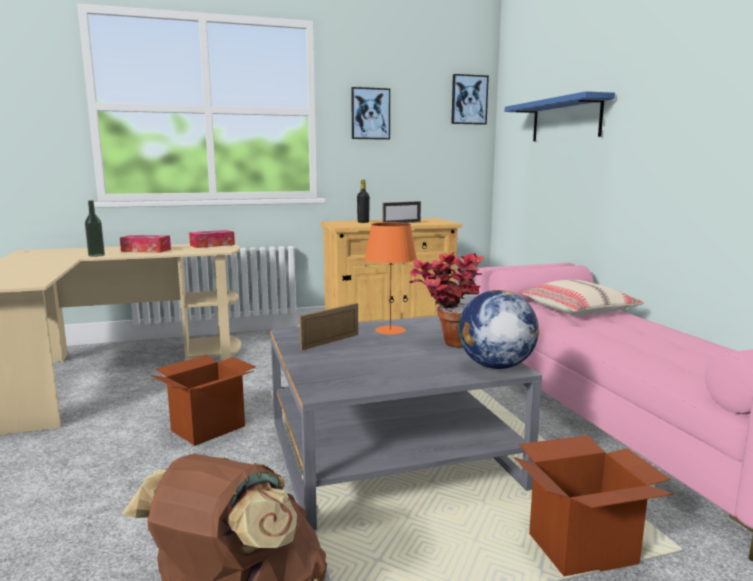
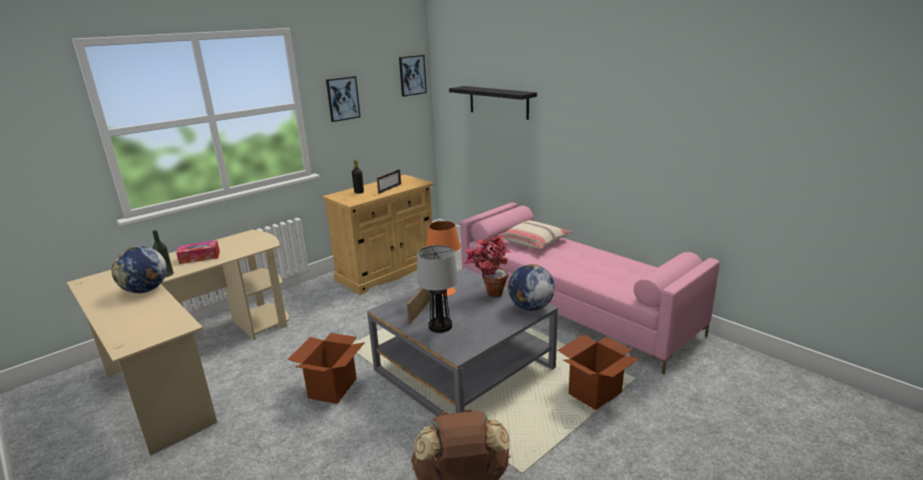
camera: 25 degrees left, 10 degrees up
tissue box [189,230,235,248] -> none
blue shelf [505,91,615,141] -> black shelf [449,86,537,120]
none -> globe [112,246,167,293]
none -> table lamp [417,245,458,333]

